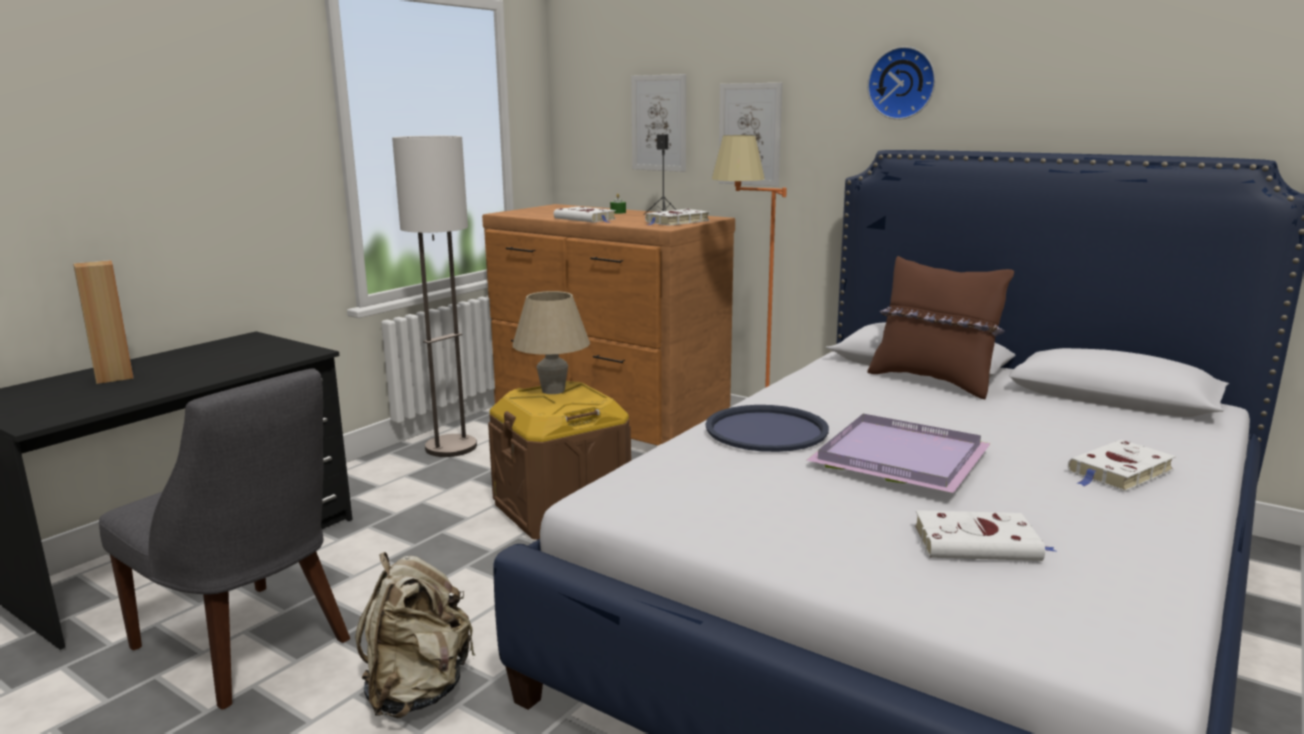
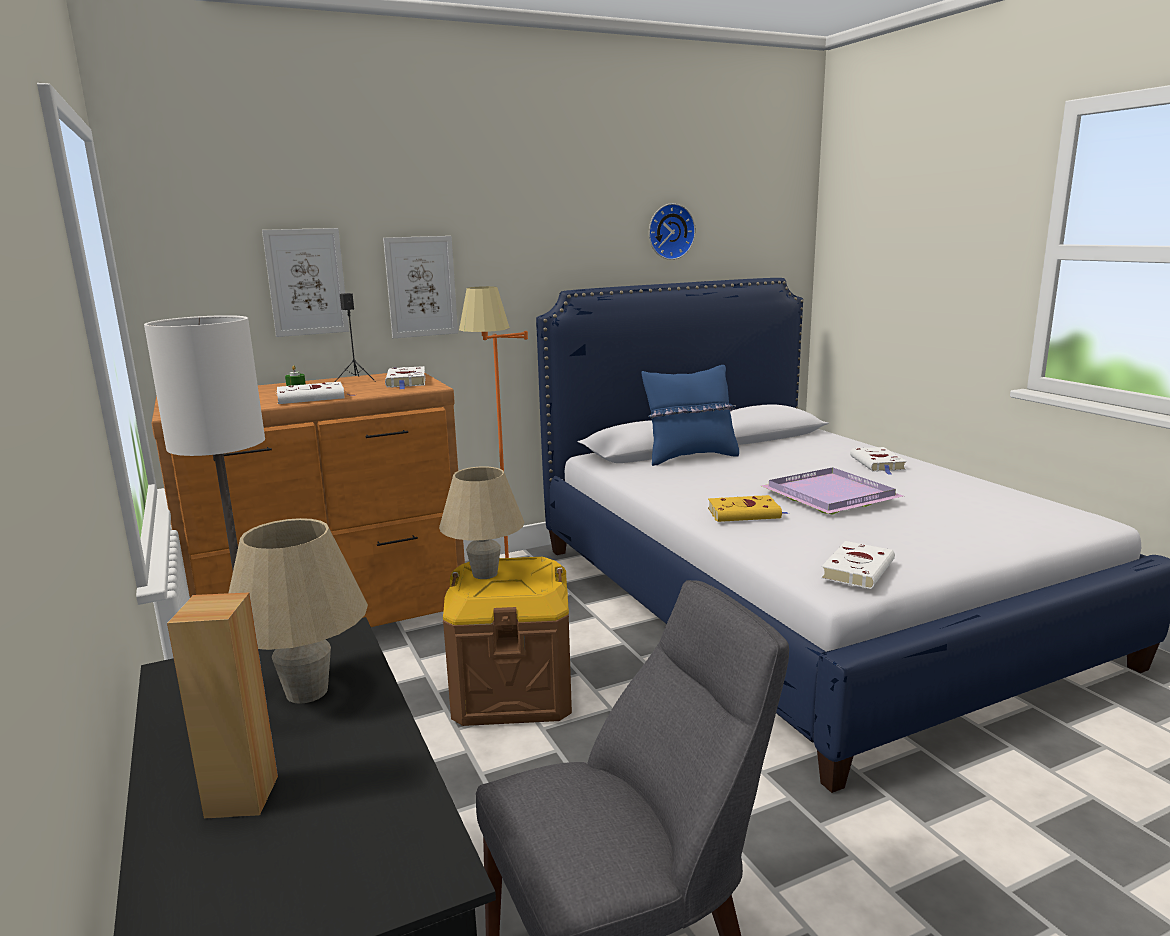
camera: 60 degrees left, 0 degrees up
beige backpack [355,552,475,718] -> none
blue tray [705,405,829,452] -> yellow book [708,495,789,522]
wall clock [867,46,936,120] -> wall clock moved to [649,203,696,260]
brown pillow [867,256,1014,399] -> blue pillow [642,365,739,466]
white book [915,510,1056,561] -> white book moved to [821,541,895,589]
none -> beige table lamp [229,518,368,704]

